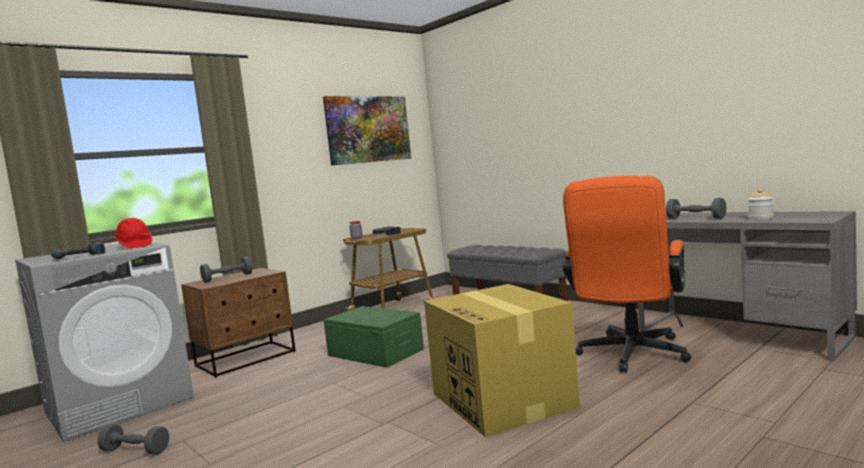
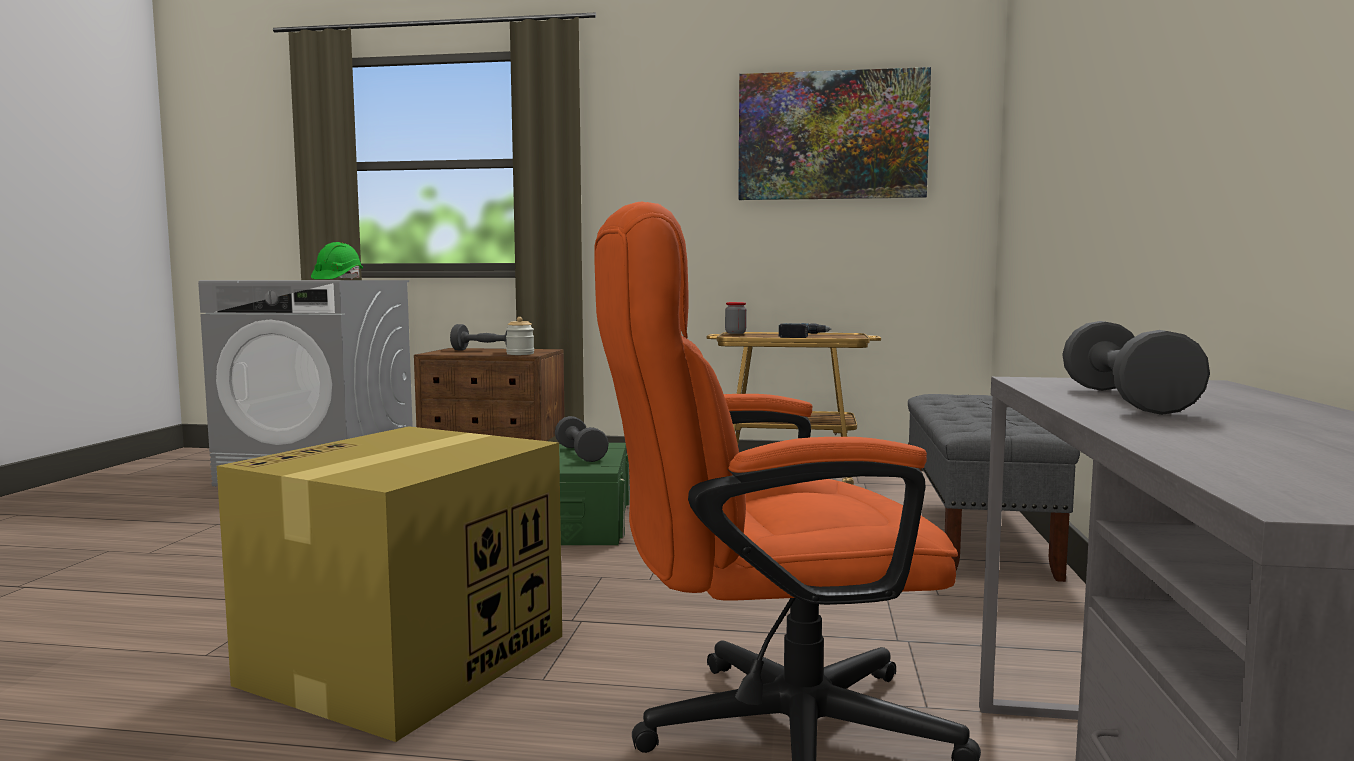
camera: 50 degrees right, 0 degrees up
power drill [51,242,105,259] -> none
grey dumbbell [97,424,169,455] -> grey dumbbell moved to [555,416,609,462]
red hard hat [114,218,152,248] -> green hard hat [311,242,363,280]
jar [748,189,774,220] -> jar moved to [506,317,534,355]

